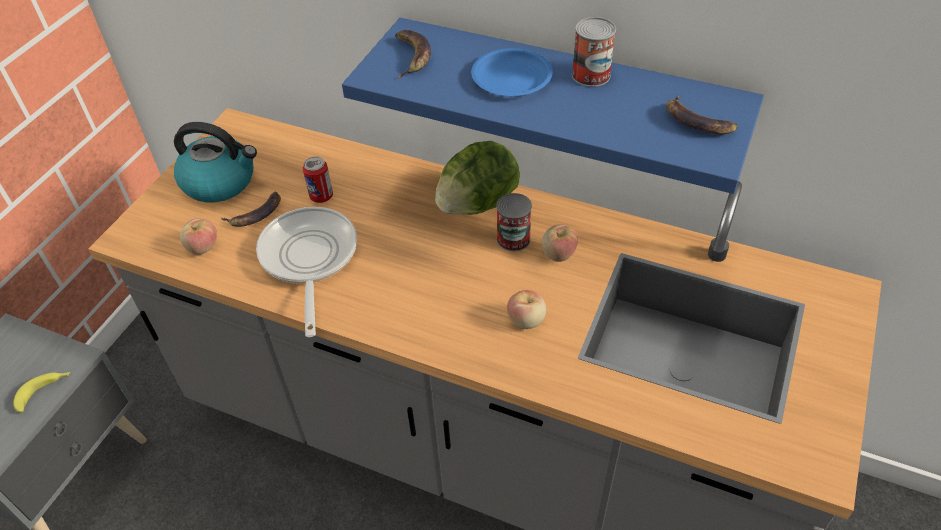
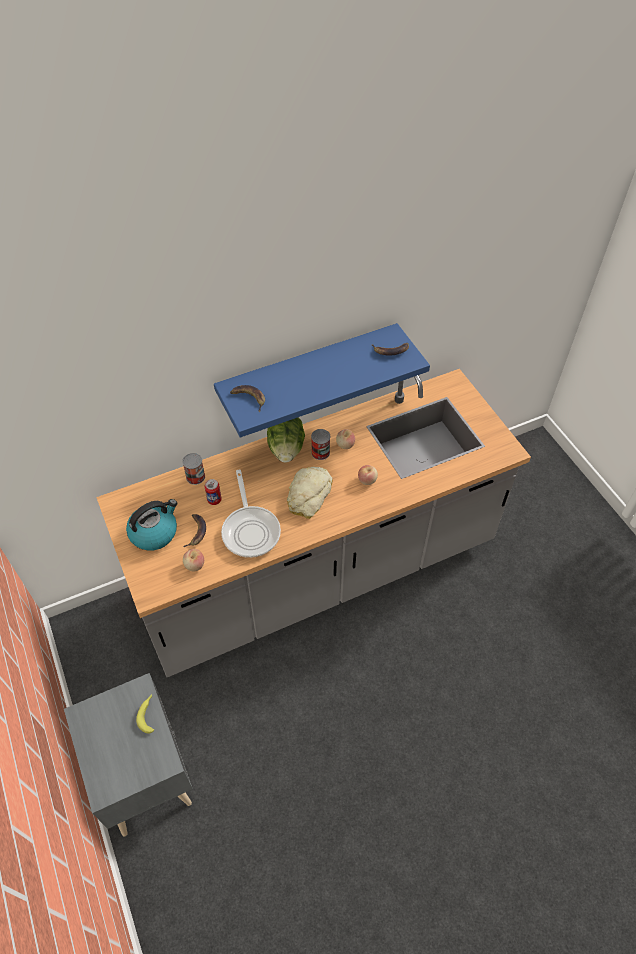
camera: 50 degrees left, 5 degrees up
frying pan [256,207,357,337] -> frying pan turned 135 degrees counterclockwise [221,470,281,558]
blue plate [471,48,553,96] -> none
can [572,17,616,87] -> can moved to [182,453,205,485]
none -> bread [287,467,333,519]

